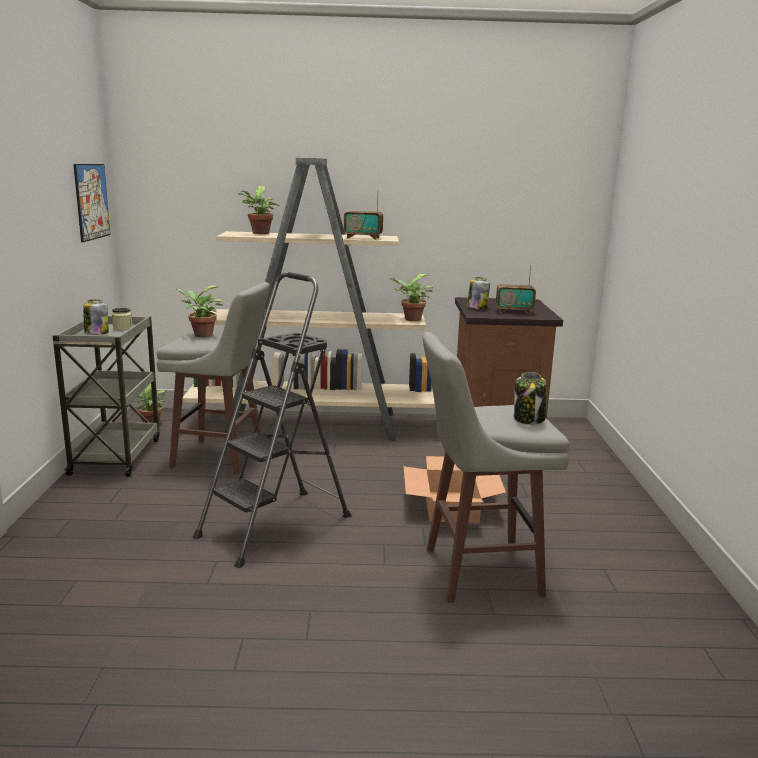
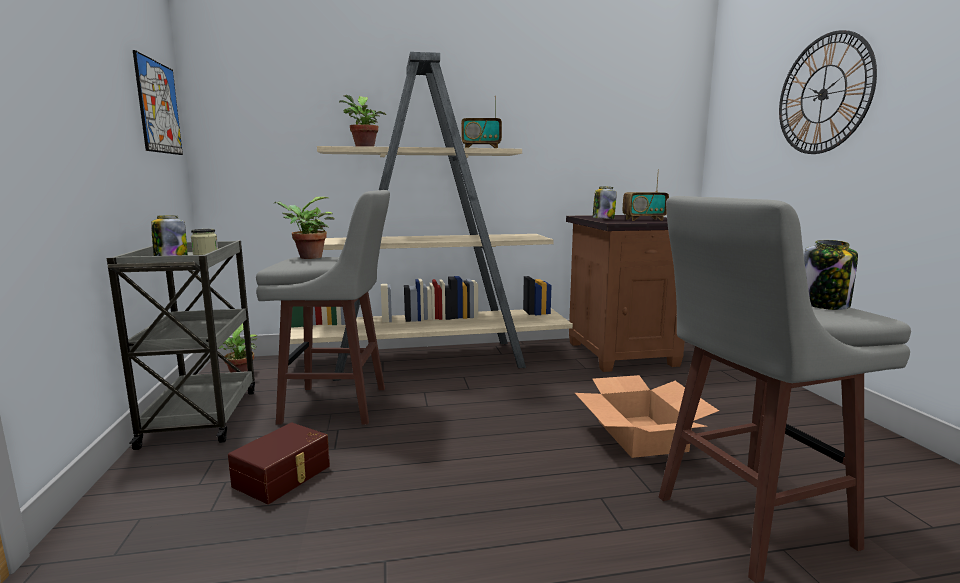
camera: 10 degrees left, 5 degrees down
step ladder [192,272,352,568] -> none
potted plant [390,274,433,321] -> none
none -> brown storage box [228,423,330,504]
none -> wall clock [779,30,877,154]

